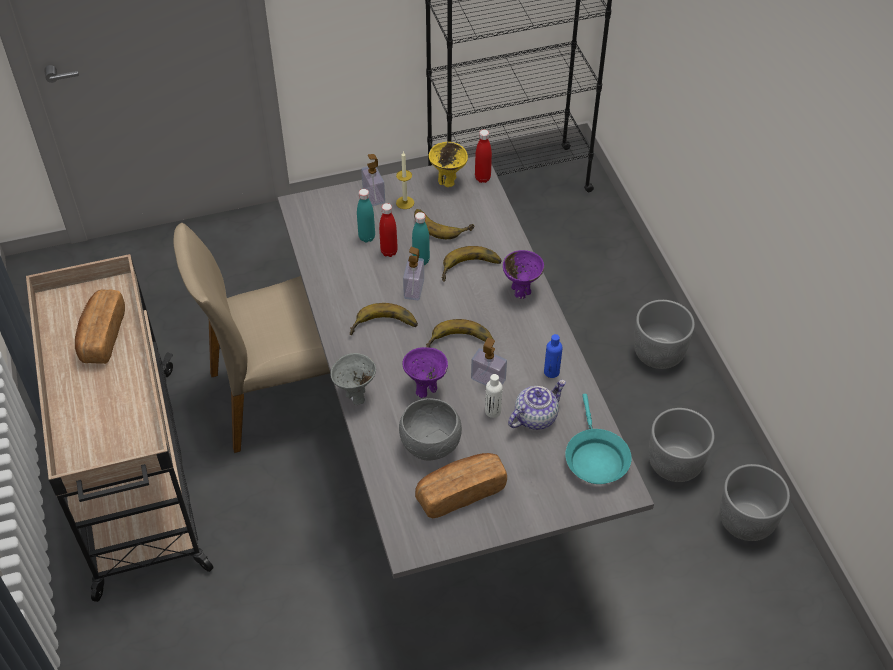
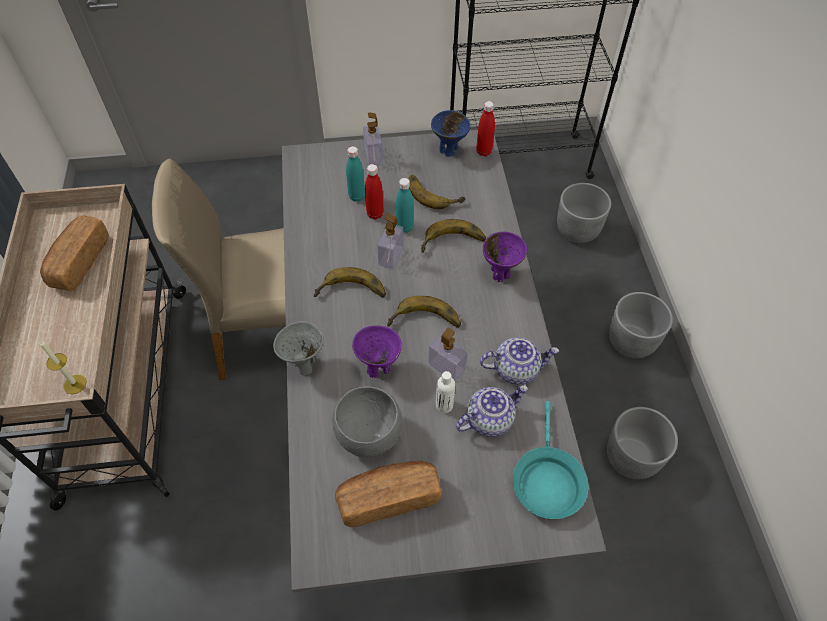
camera: 10 degrees right, 5 degrees up
candle [396,152,414,209] -> candle moved to [39,340,87,394]
yellow bowl [429,142,468,187] -> blue bowl [431,110,470,157]
blue bottle [544,334,562,378] -> teapot [480,337,559,385]
grey planter [719,464,790,541] -> grey planter moved to [557,183,611,243]

